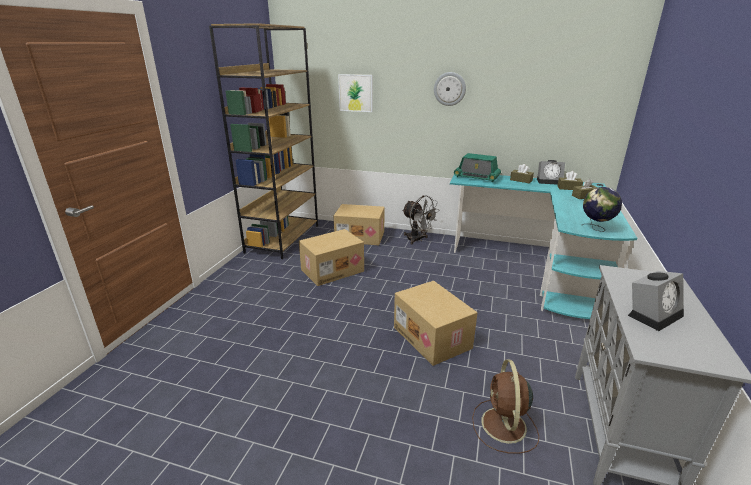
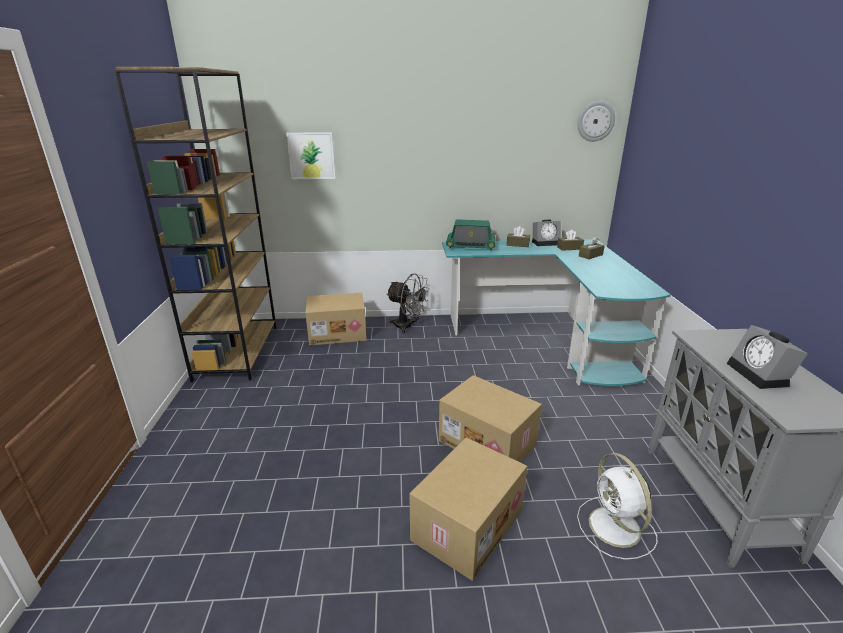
camera: 20 degrees left, 0 degrees up
cardboard box [299,229,364,286] -> cardboard box moved to [409,437,527,581]
wall clock [434,72,466,106] -> wall clock moved to [577,101,615,142]
brown fan [472,359,539,454] -> white fan [577,453,658,560]
globe [583,187,622,232] -> none
alarm clock [628,271,684,331] -> alarm clock turned 135 degrees clockwise [727,325,808,389]

